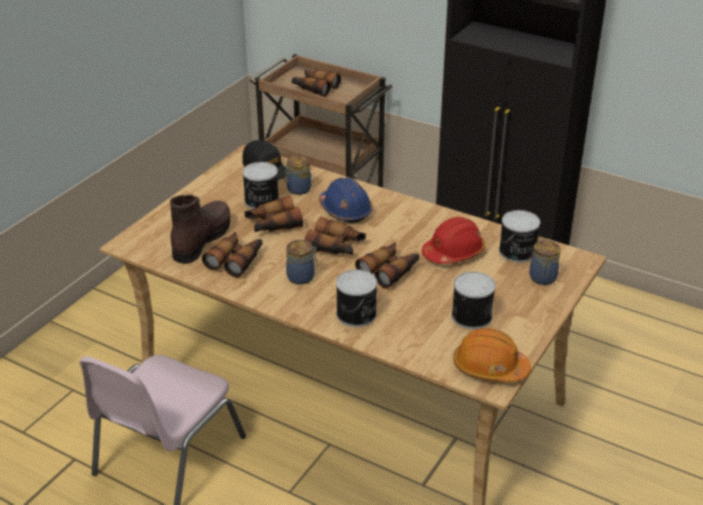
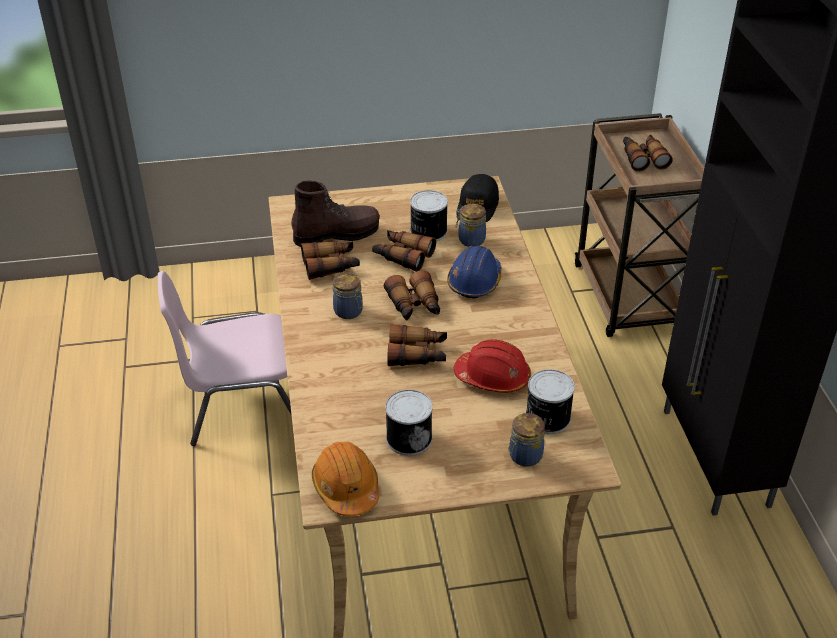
camera: 50 degrees right, 5 degrees up
can [336,269,377,327] -> none

